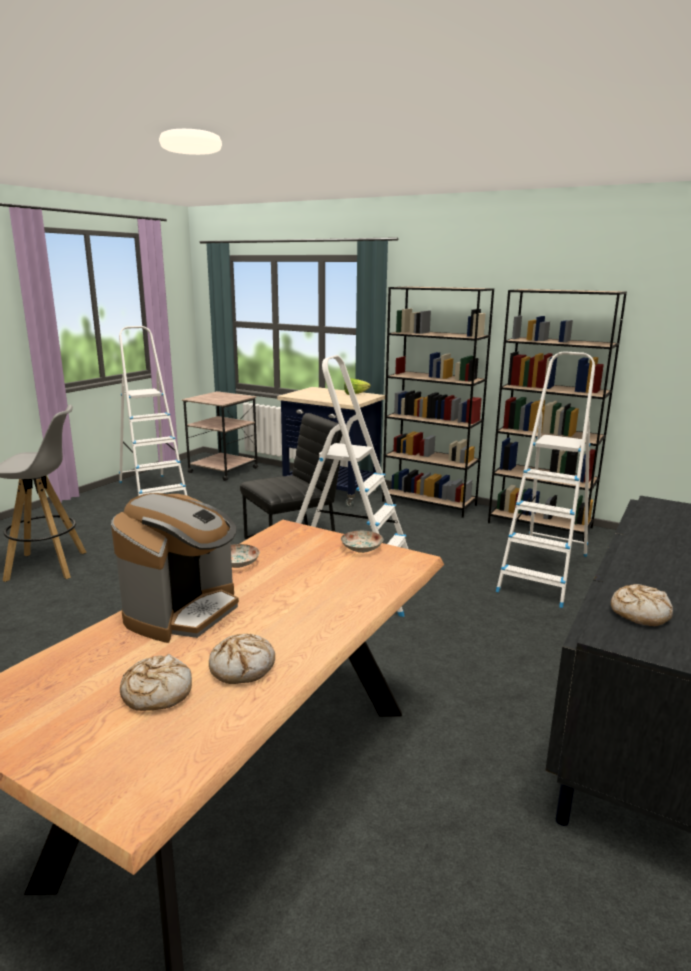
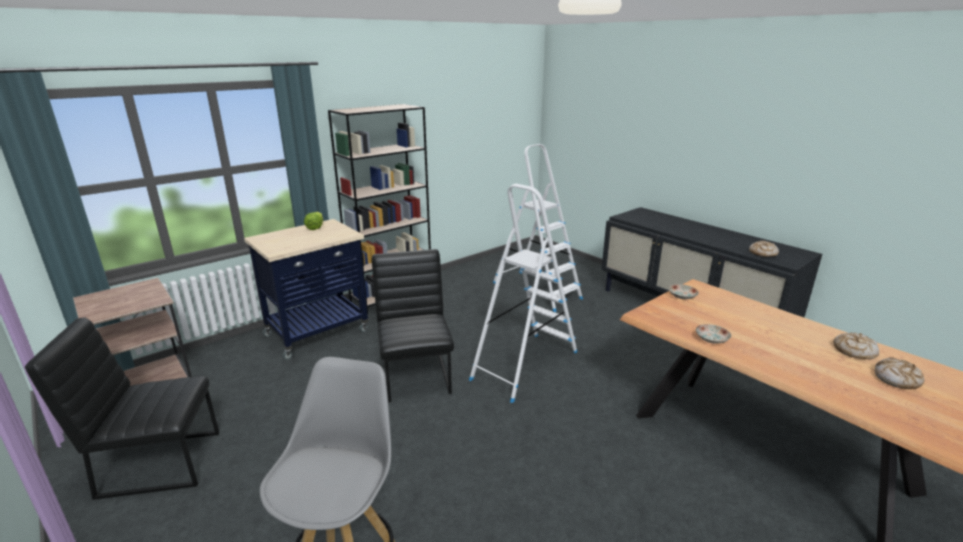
camera: 70 degrees left, 5 degrees up
coffee machine [111,493,239,643] -> none
white step ladder [119,326,188,496] -> black chair [25,317,219,500]
beige bookcase [488,289,627,542] -> none

